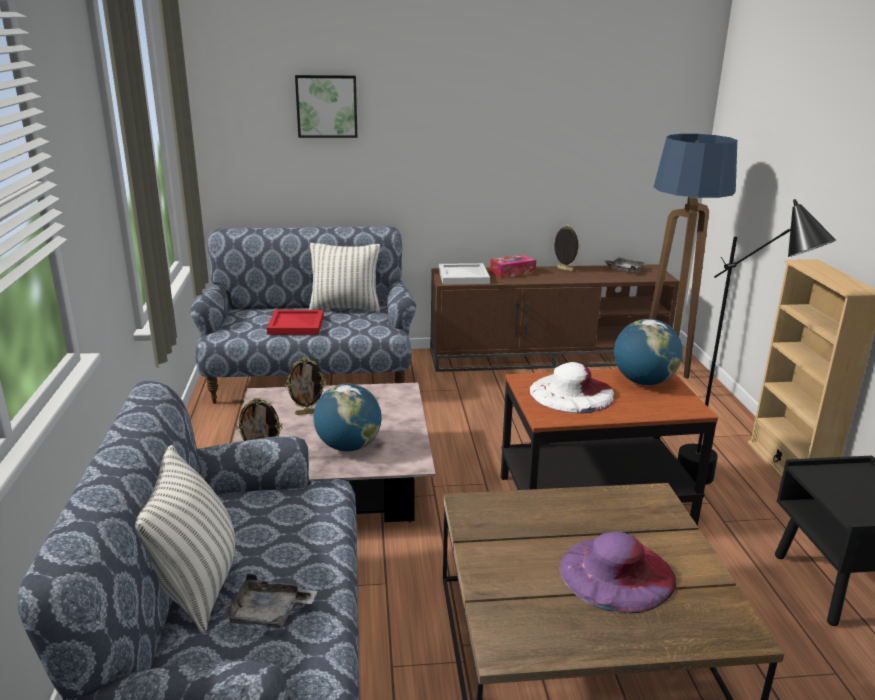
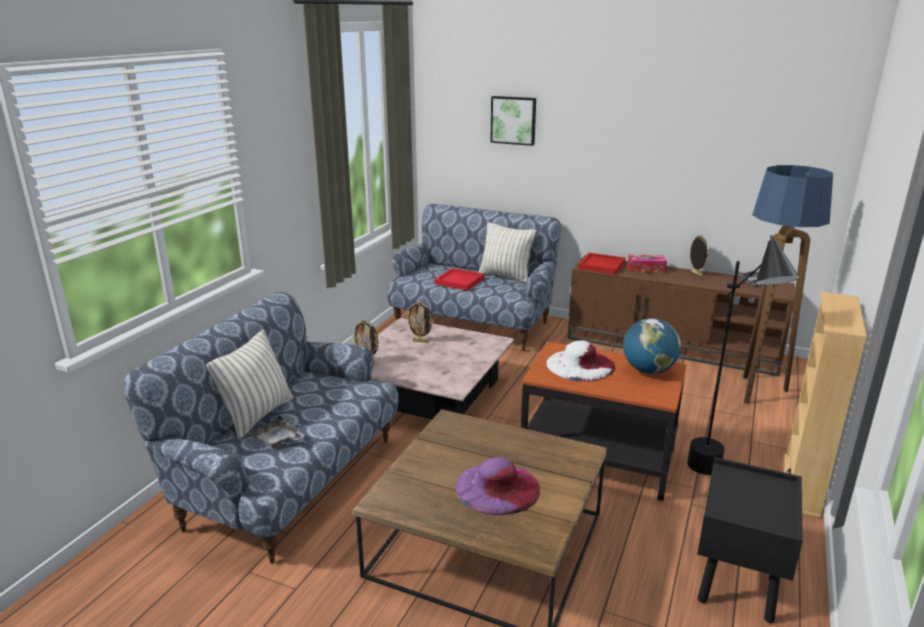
camera: 30 degrees right, 0 degrees up
globe [313,384,382,451] -> none
white tray [439,263,490,284] -> red tray [578,253,625,274]

